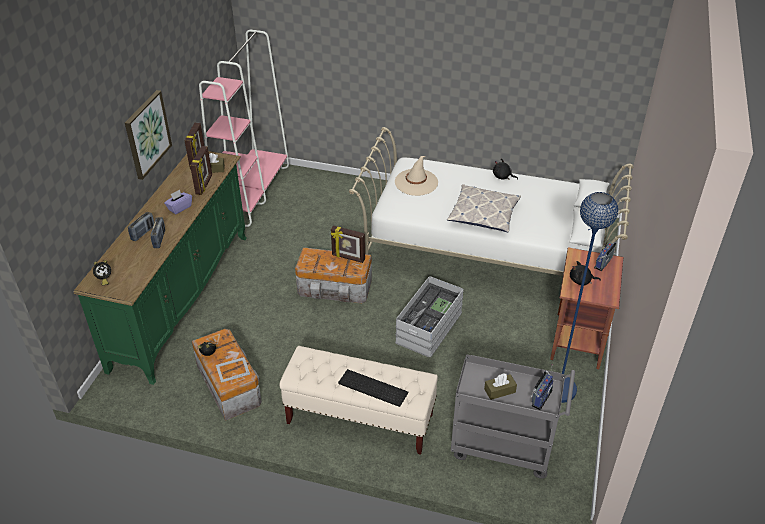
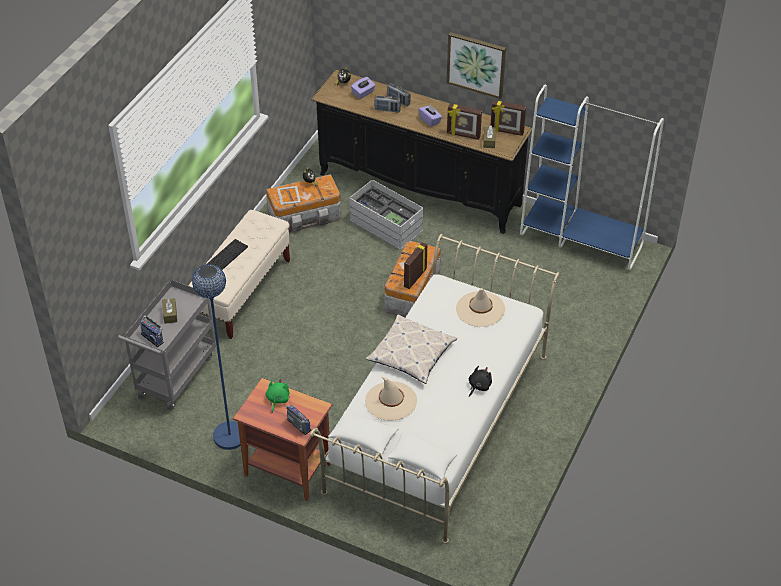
camera: 100 degrees right, 5 degrees up
green dresser [73,151,247,385] -> black dresser [311,70,532,234]
pink clothes rack [199,30,289,227] -> blue clothes rack [520,85,664,270]
grey storage box [395,276,464,357] -> grey storage box moved to [350,180,423,249]
black plush toy [570,261,601,285] -> green plush toy [265,379,289,413]
none -> purple tissue box [351,77,376,99]
none -> beige hat [365,377,417,421]

